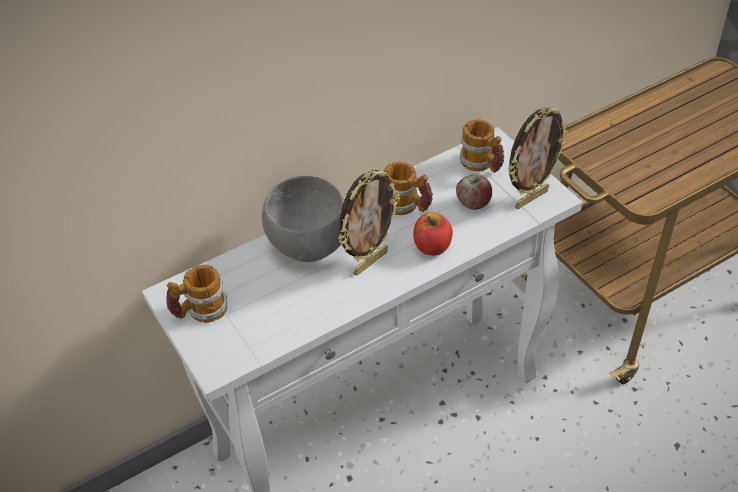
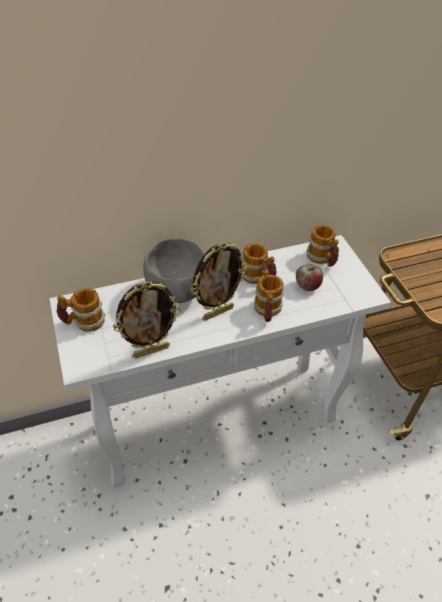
camera: 10 degrees right, 0 degrees up
apple [413,212,453,256] -> mug [254,275,284,322]
picture frame [508,106,568,209] -> picture frame moved to [113,281,181,359]

